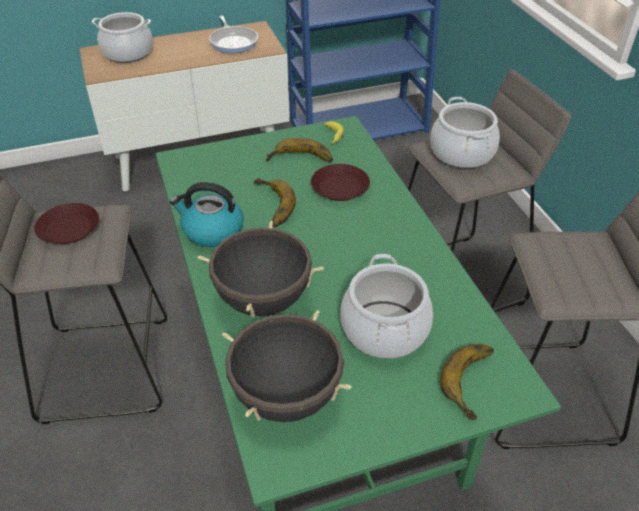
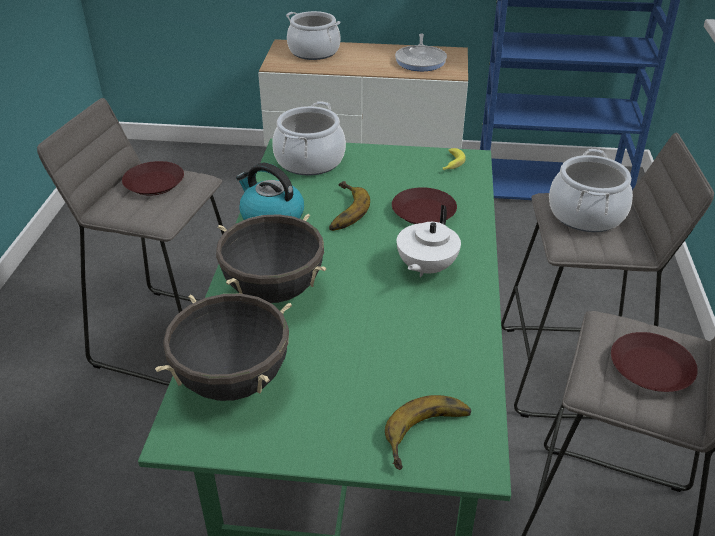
camera: 25 degrees right, 5 degrees down
banana [266,138,333,162] -> none
cooking pot [341,254,433,358] -> cooking pot moved to [272,101,346,176]
none -> white teapot [397,205,461,277]
none -> brown plate [611,332,698,392]

